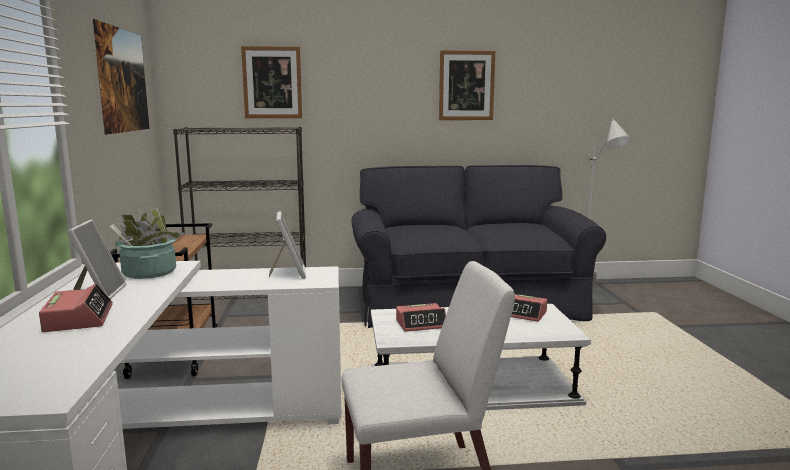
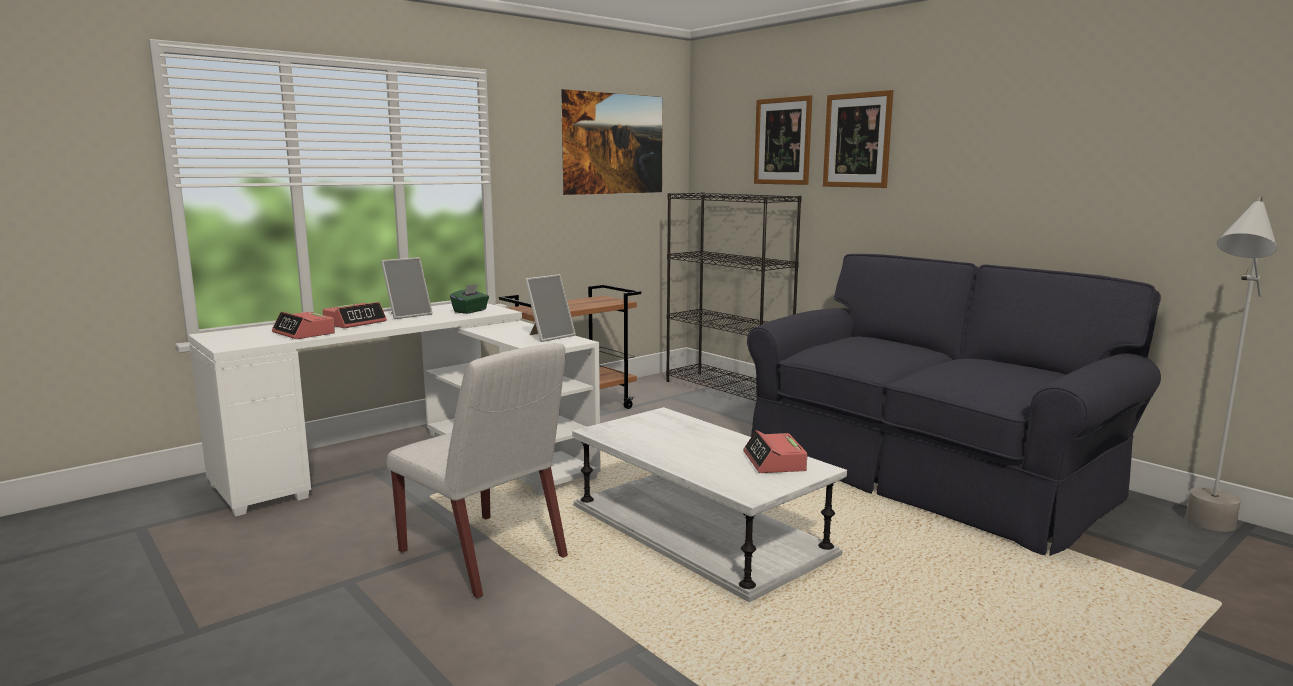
camera: 55 degrees right, 0 degrees up
potted plant [110,208,185,279] -> green tissue box [450,284,489,314]
alarm clock [396,303,446,332] -> alarm clock moved to [272,312,335,339]
picture [439,50,495,120] -> picture moved to [823,90,893,188]

